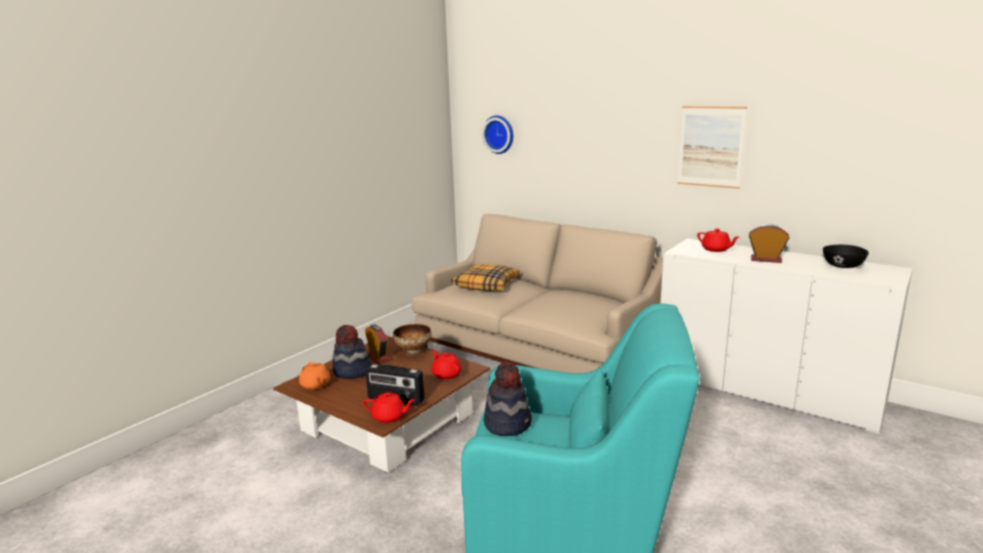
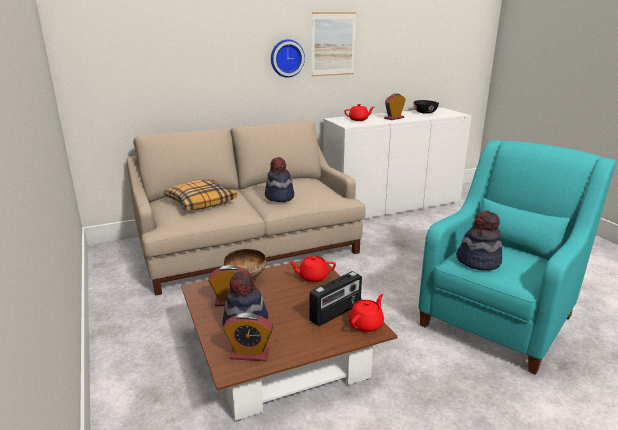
camera: 60 degrees left, 5 degrees up
orange teapot [299,362,330,390] -> alarm clock [223,313,273,361]
wall clock [482,115,513,154] -> wall clock moved to [271,39,305,78]
none -> hat [265,157,294,202]

